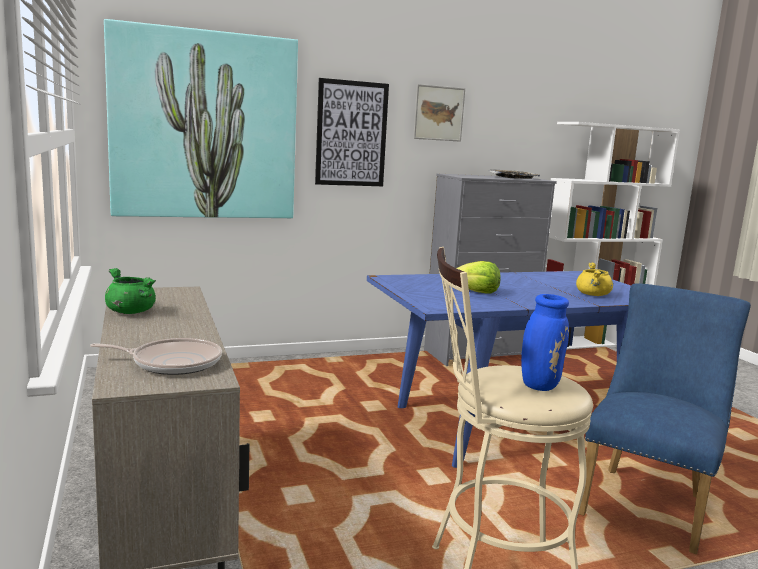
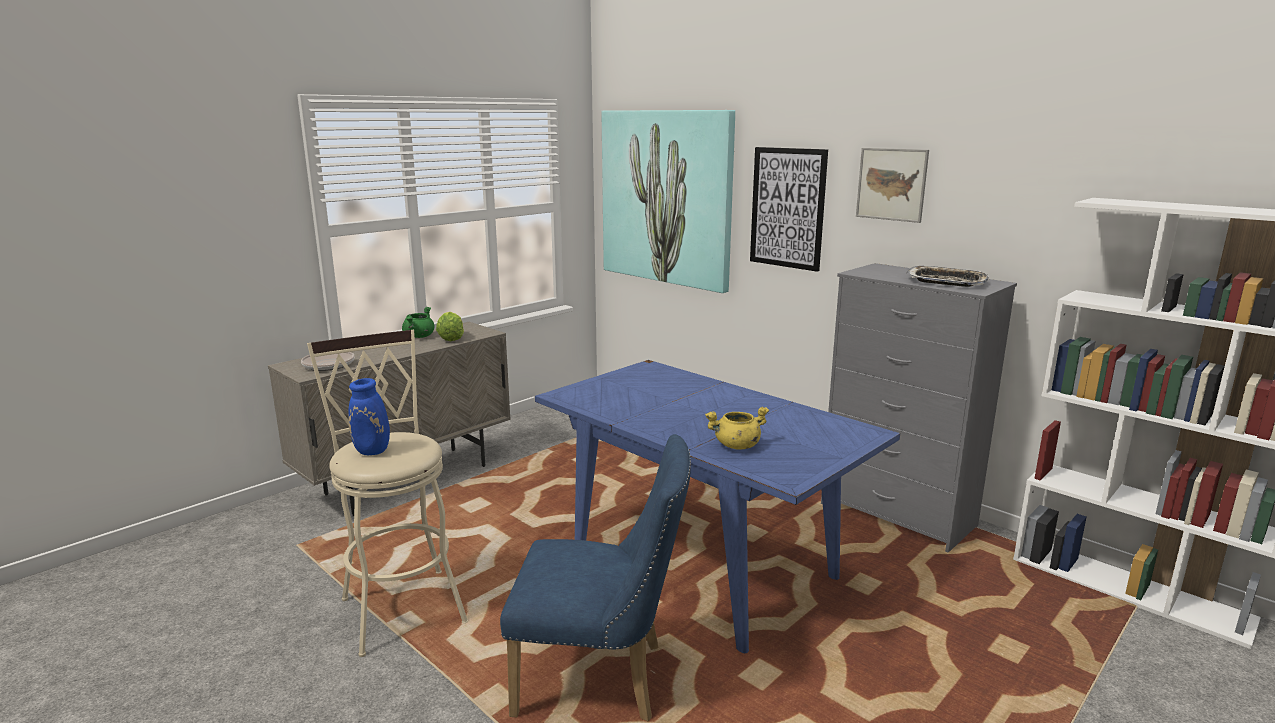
camera: 65 degrees right, 5 degrees up
lettuce [456,261,501,294] -> lettuce moved to [436,312,464,341]

